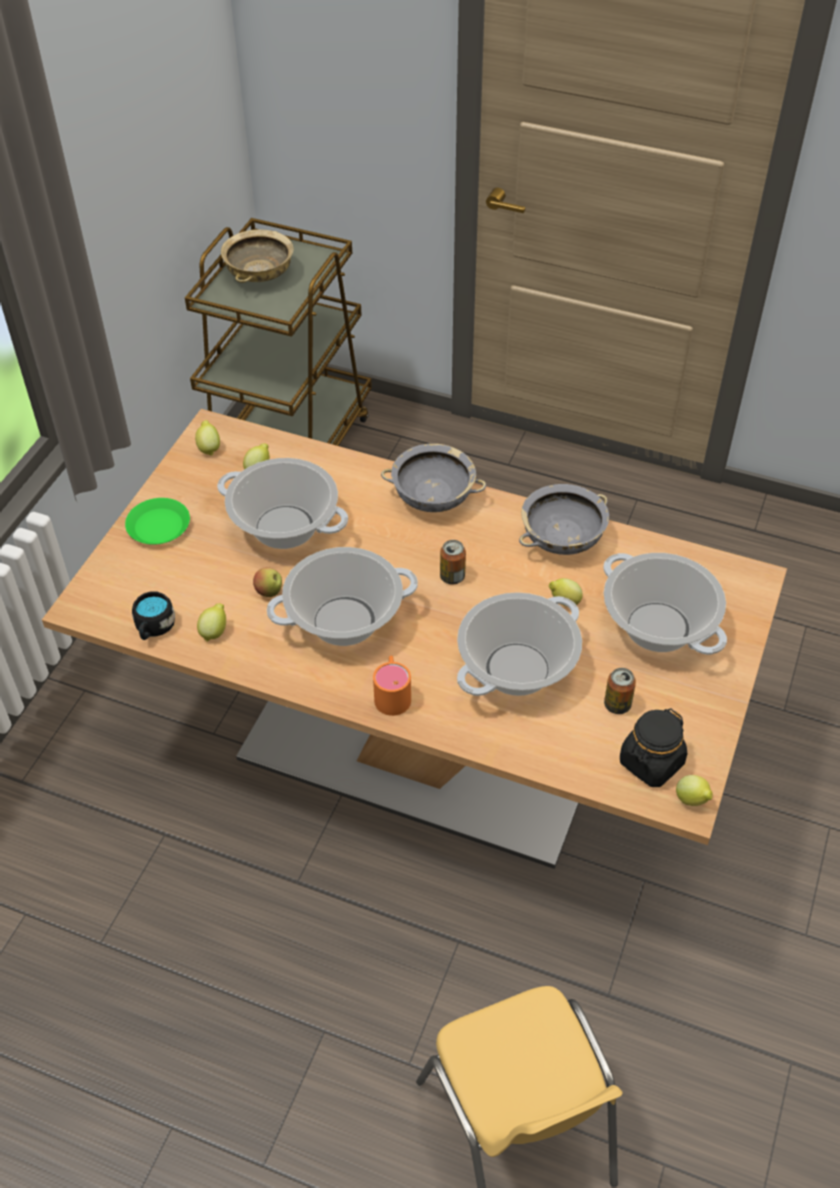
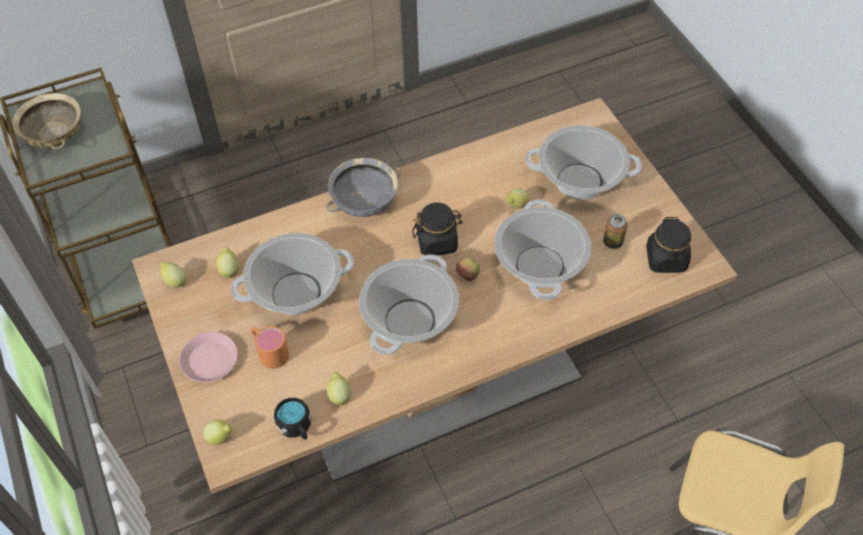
camera: 45 degrees left, 5 degrees up
green plate [125,498,190,545] -> pink plate [179,332,238,382]
apple [253,567,282,597] -> apple moved to [456,257,480,281]
orange mug [373,656,411,716] -> orange mug moved to [251,326,289,369]
can [440,540,466,584] -> black jar [412,202,463,255]
grey bowl [519,484,609,555] -> none
lemon [676,775,713,806] -> lemon moved to [203,419,233,445]

